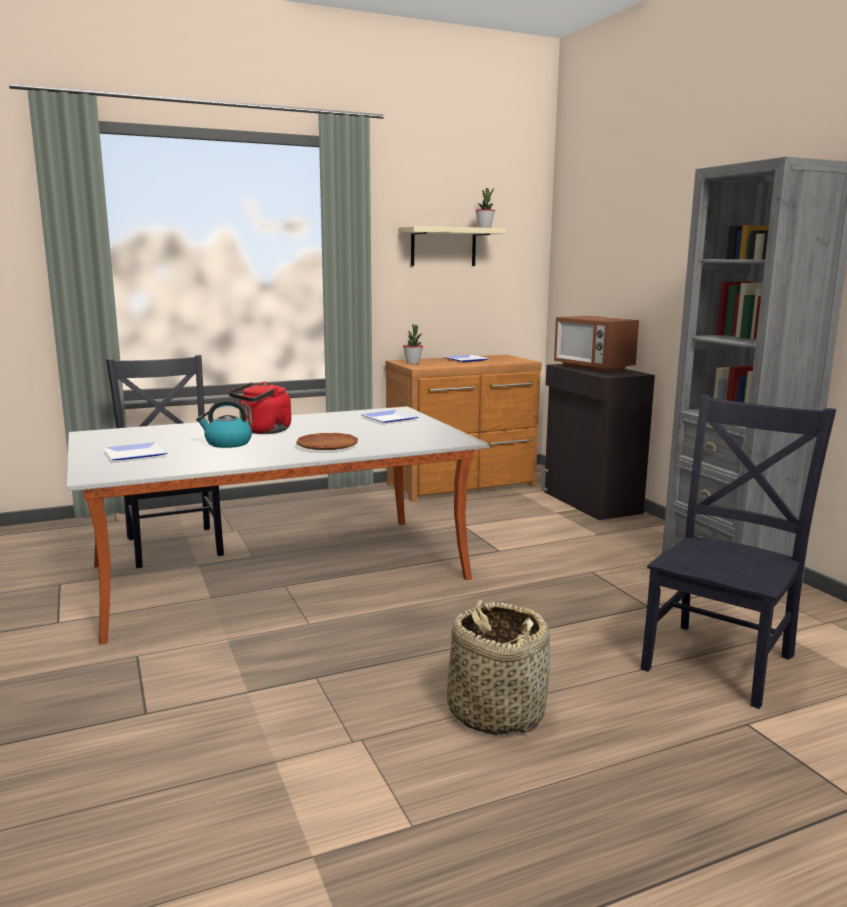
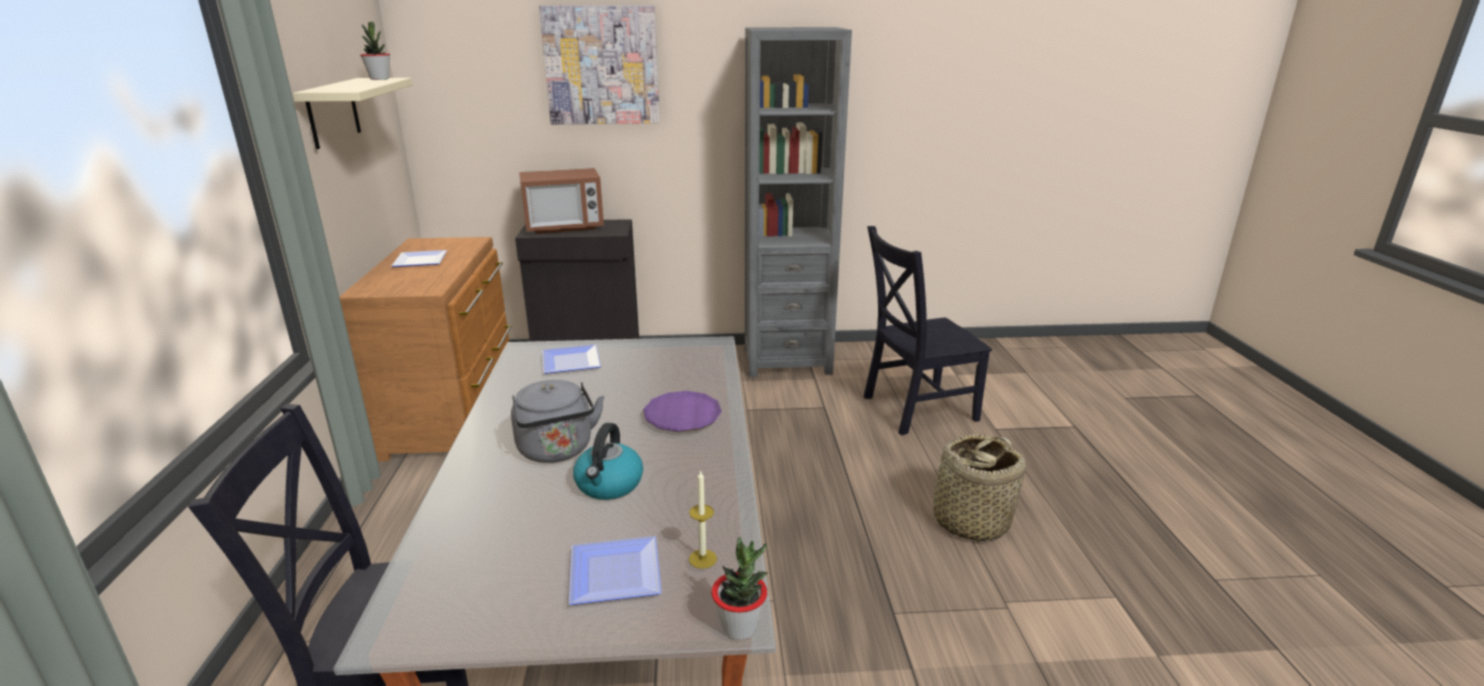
camera: 70 degrees left, 10 degrees up
red kettle [228,382,291,434] -> grey kettle [511,380,604,463]
brown plate [296,433,358,450] -> purple plate [643,391,722,432]
potted plant [403,324,423,364] -> potted plant moved to [711,537,768,640]
black chair [641,394,836,709] -> black chair turned 75 degrees counterclockwise [864,226,992,435]
none -> picture [539,5,660,124]
none -> candle [689,470,717,569]

